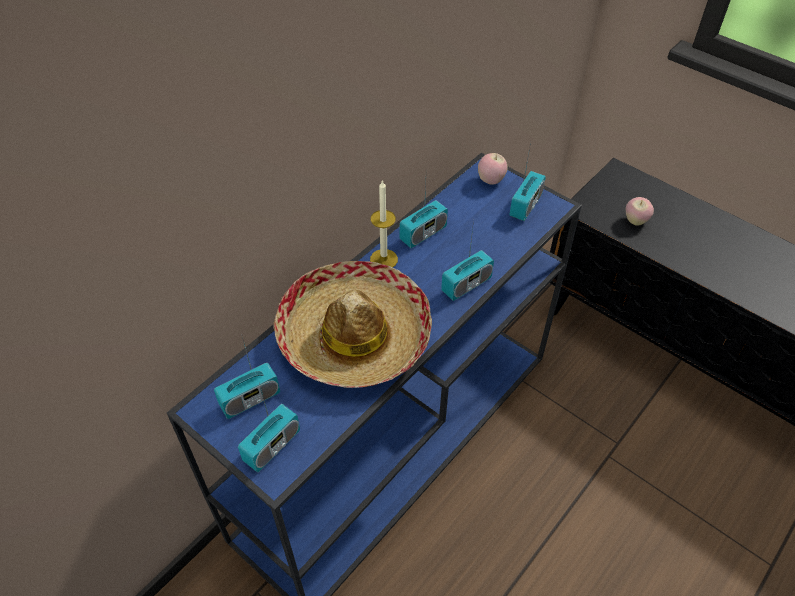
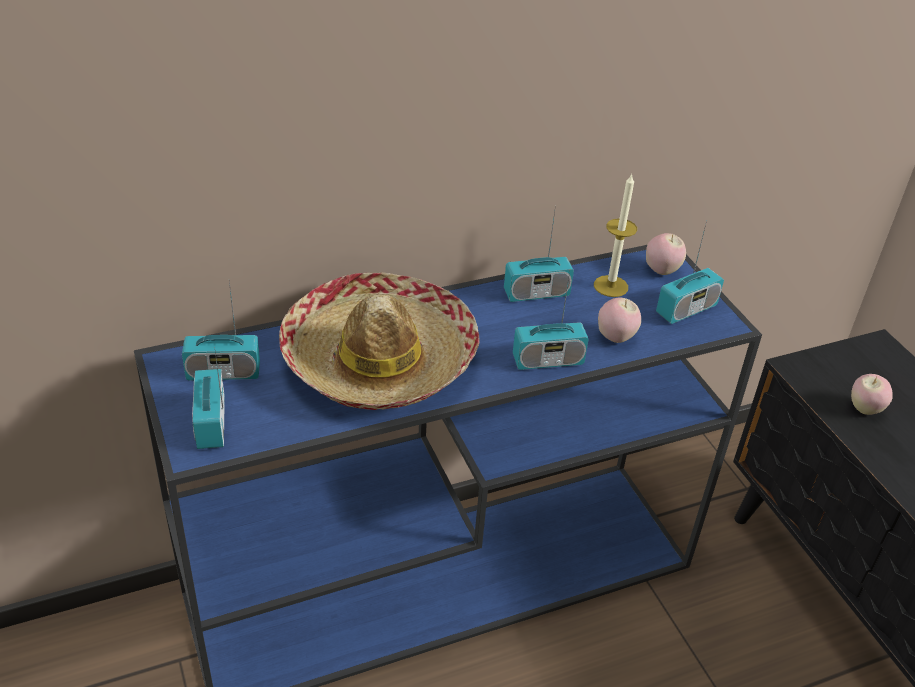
camera: 25 degrees right, 10 degrees down
radio [238,382,300,472] -> radio turned 105 degrees clockwise [192,347,225,449]
candle [370,180,398,267] -> candle moved to [594,173,637,297]
none -> apple [598,298,641,343]

